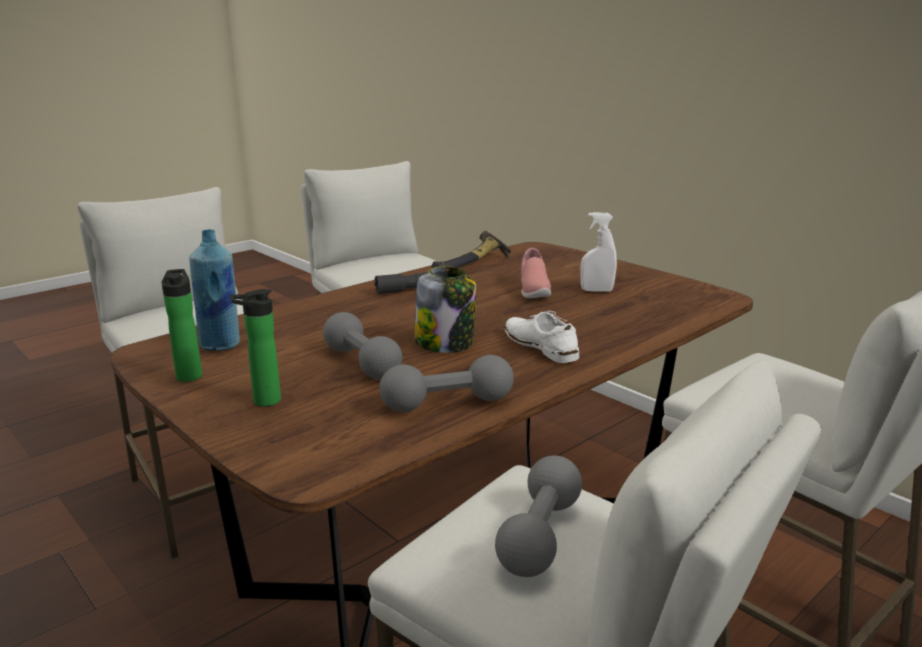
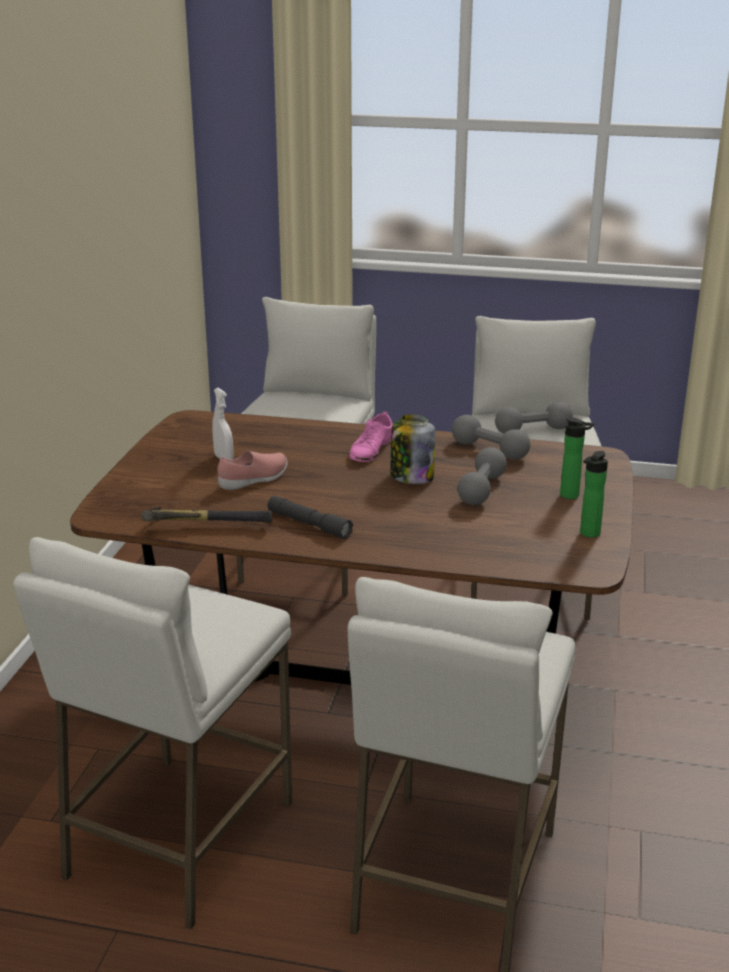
camera: 125 degrees left, 5 degrees up
blue bottle [189,229,240,351] -> none
white shoe [505,311,579,363] -> pink shoe [349,411,393,462]

